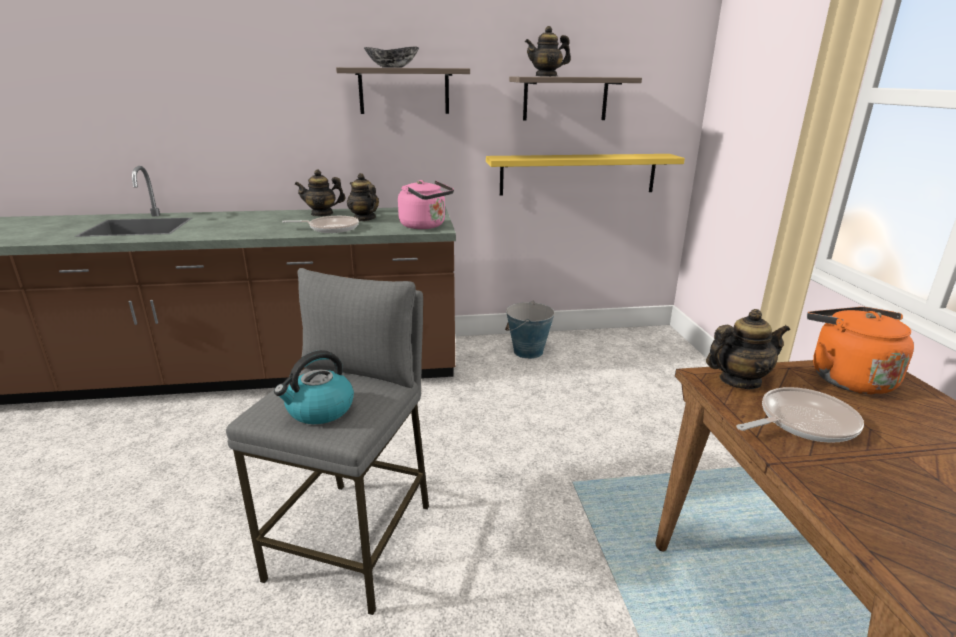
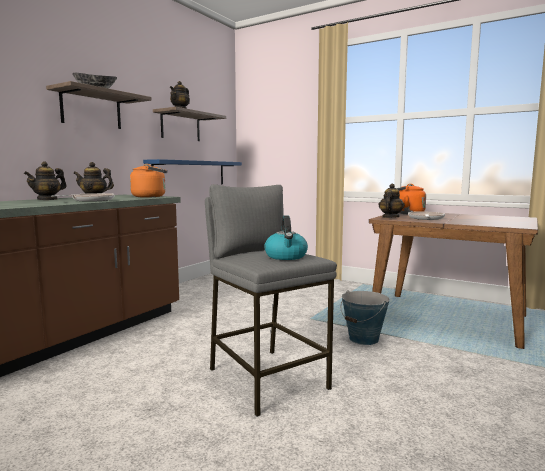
camera: 50 degrees left, 15 degrees down
pink kettle [398,180,454,229] -> orange kettle [130,164,168,197]
yellow shelf [486,154,685,196] -> blue shelf [143,159,242,184]
bucket [505,301,555,359] -> bucket moved to [341,290,390,345]

